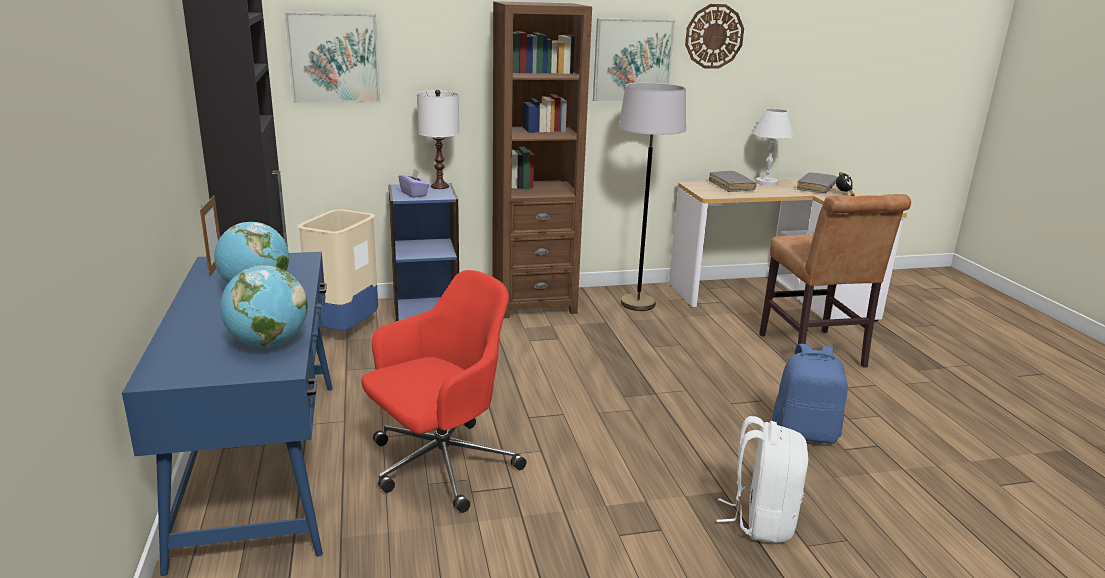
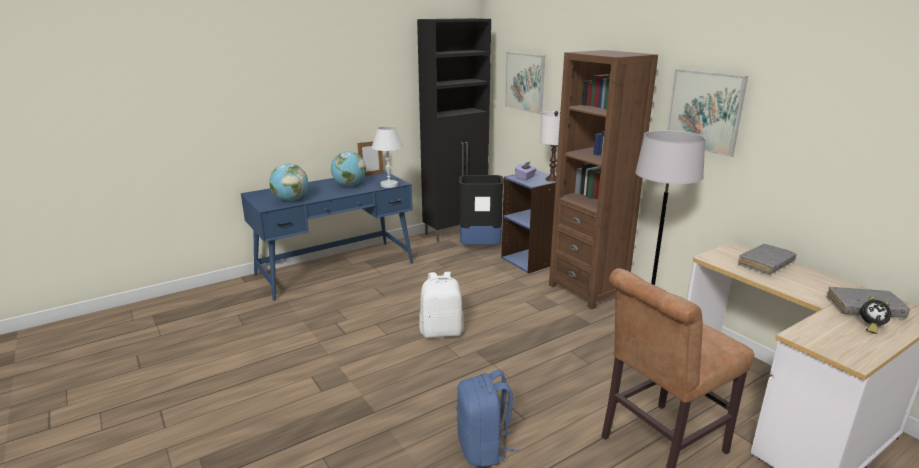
camera: 70 degrees right, 0 degrees up
beige trash can [297,209,378,331] -> black trash can [459,175,504,244]
red office chair [361,270,527,513] -> none
wall clock [685,4,744,69] -> none
white backpack [716,416,808,543] -> white backpack moved to [419,272,464,338]
white table lamp [753,109,794,186] -> white table lamp moved to [371,126,403,188]

